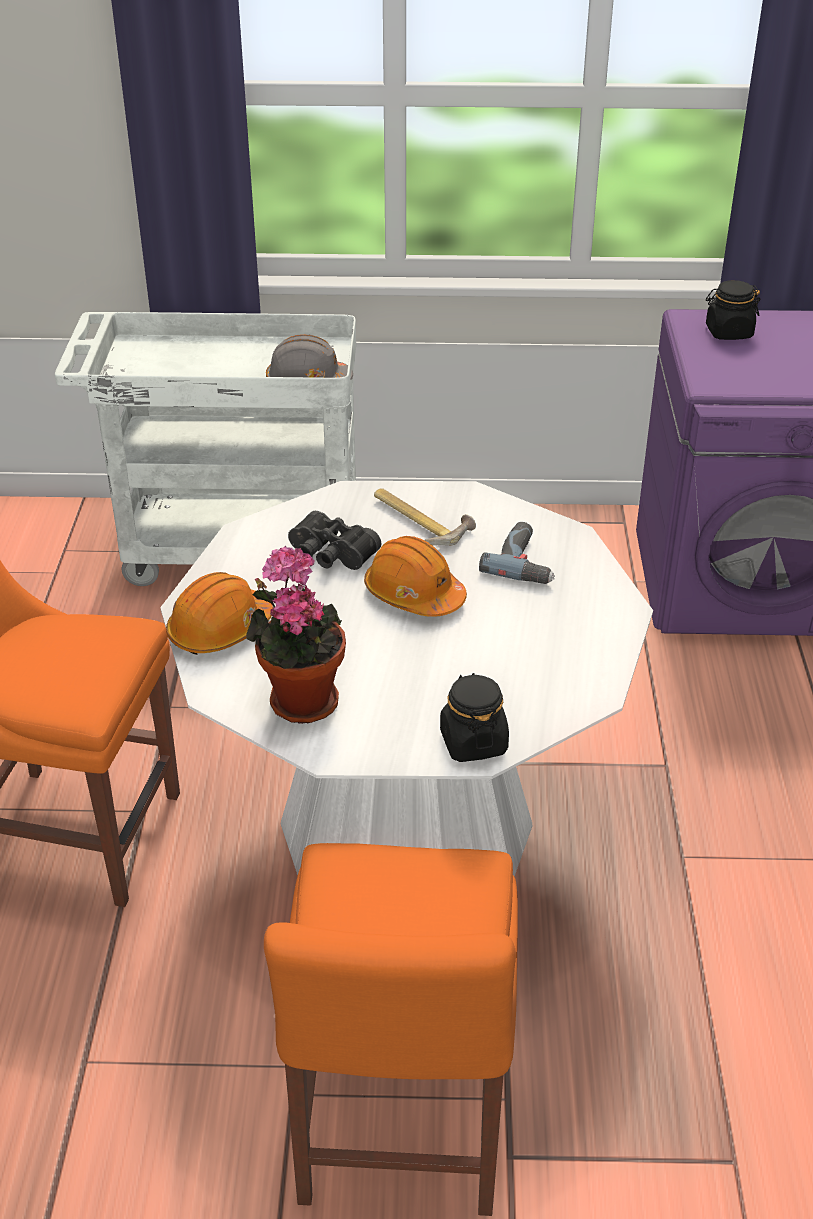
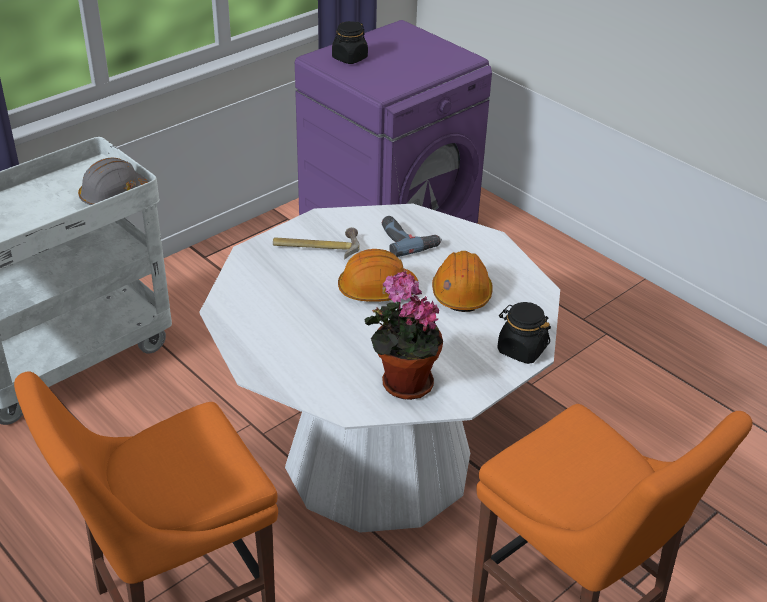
camera: 45 degrees left, 0 degrees up
orange hard hat [166,572,273,655] -> orange hard hat moved to [432,251,493,312]
black binoculars [288,511,381,570] -> none

